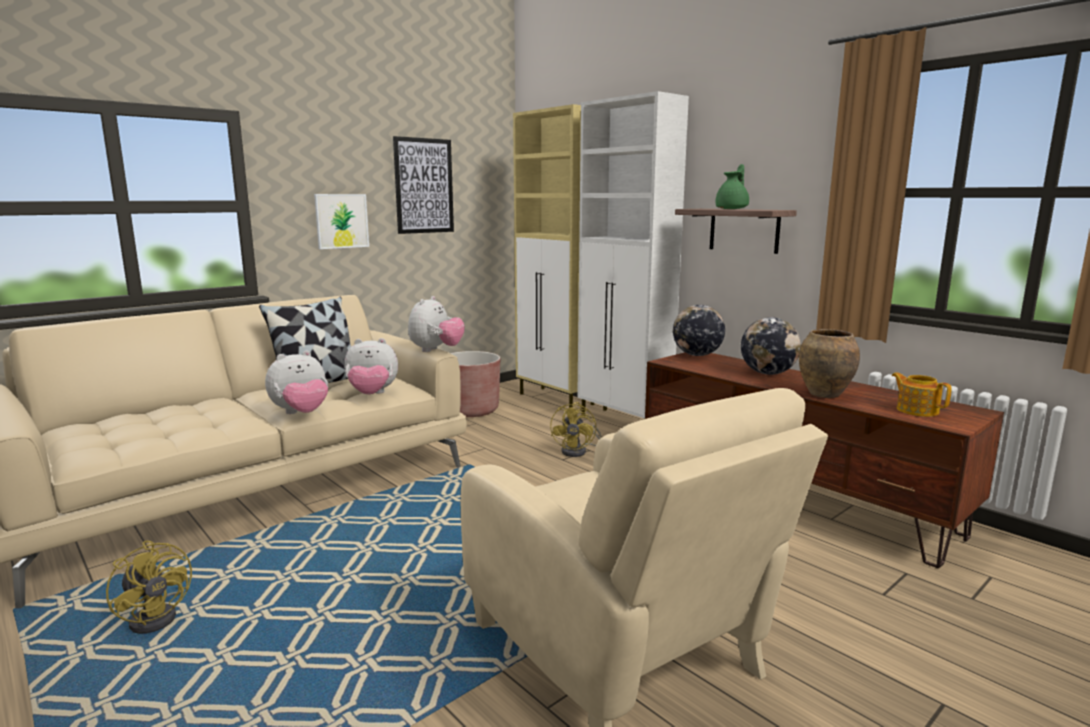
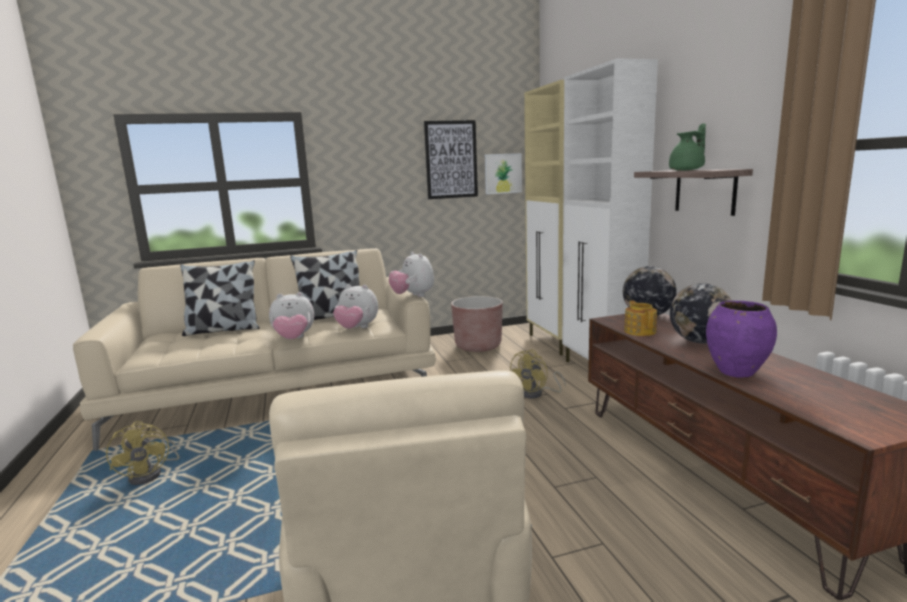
camera: 25 degrees right, 0 degrees up
picture [314,194,369,249] -> picture moved to [485,153,522,194]
plush toy [408,296,465,352] -> plush toy turned 105 degrees clockwise [389,252,434,297]
brown vase [799,329,860,398] -> purple vase [706,301,777,378]
teapot [892,372,952,417] -> teapot moved to [624,300,657,336]
none -> pillow [180,260,260,336]

